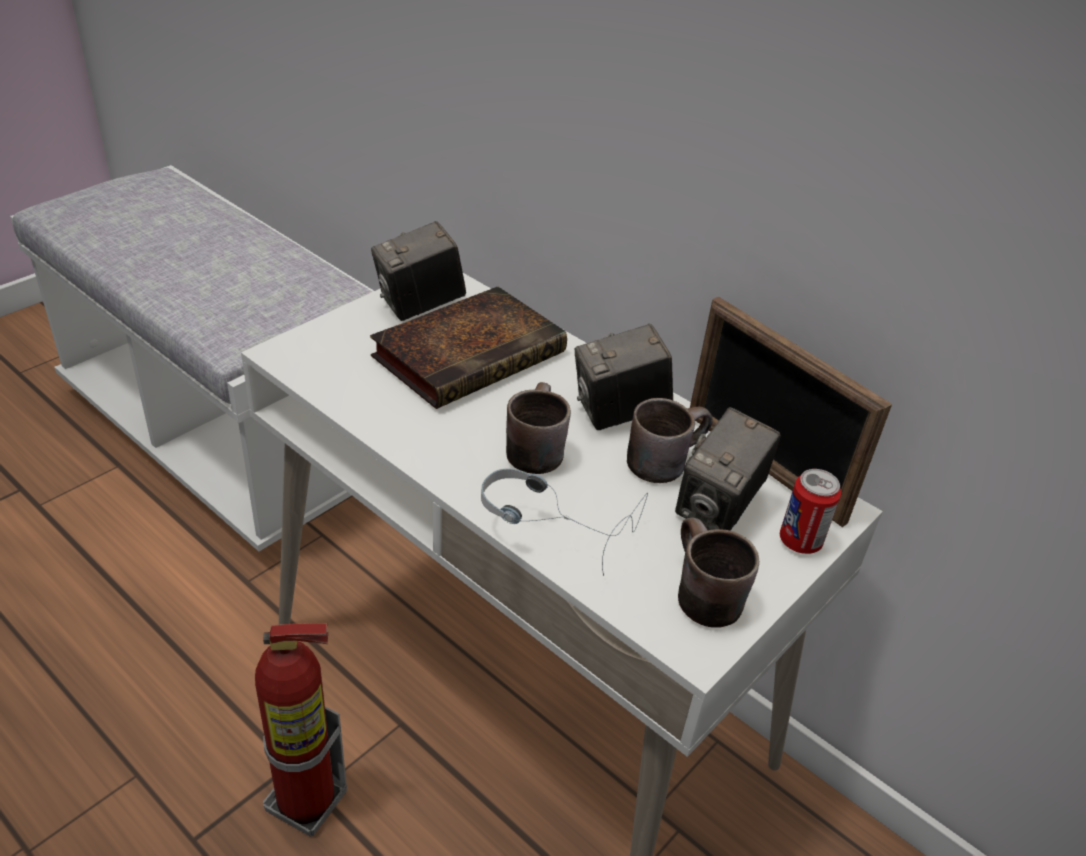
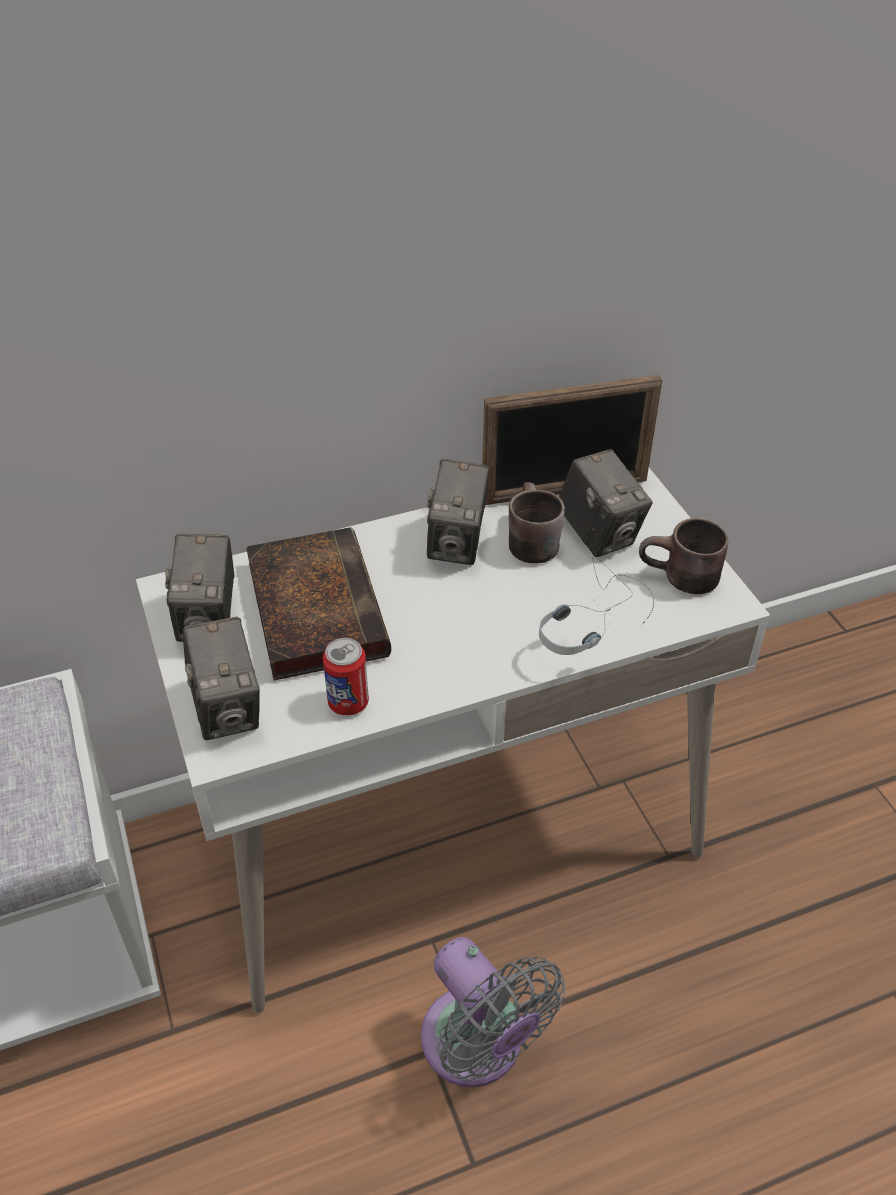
camera: 60 degrees left, 5 degrees up
fire extinguisher [255,623,347,837] -> grey fan [421,937,565,1087]
brown mug [506,382,571,474] -> none
can [780,469,841,554] -> can moved to [323,638,369,716]
none -> camera [183,617,260,740]

